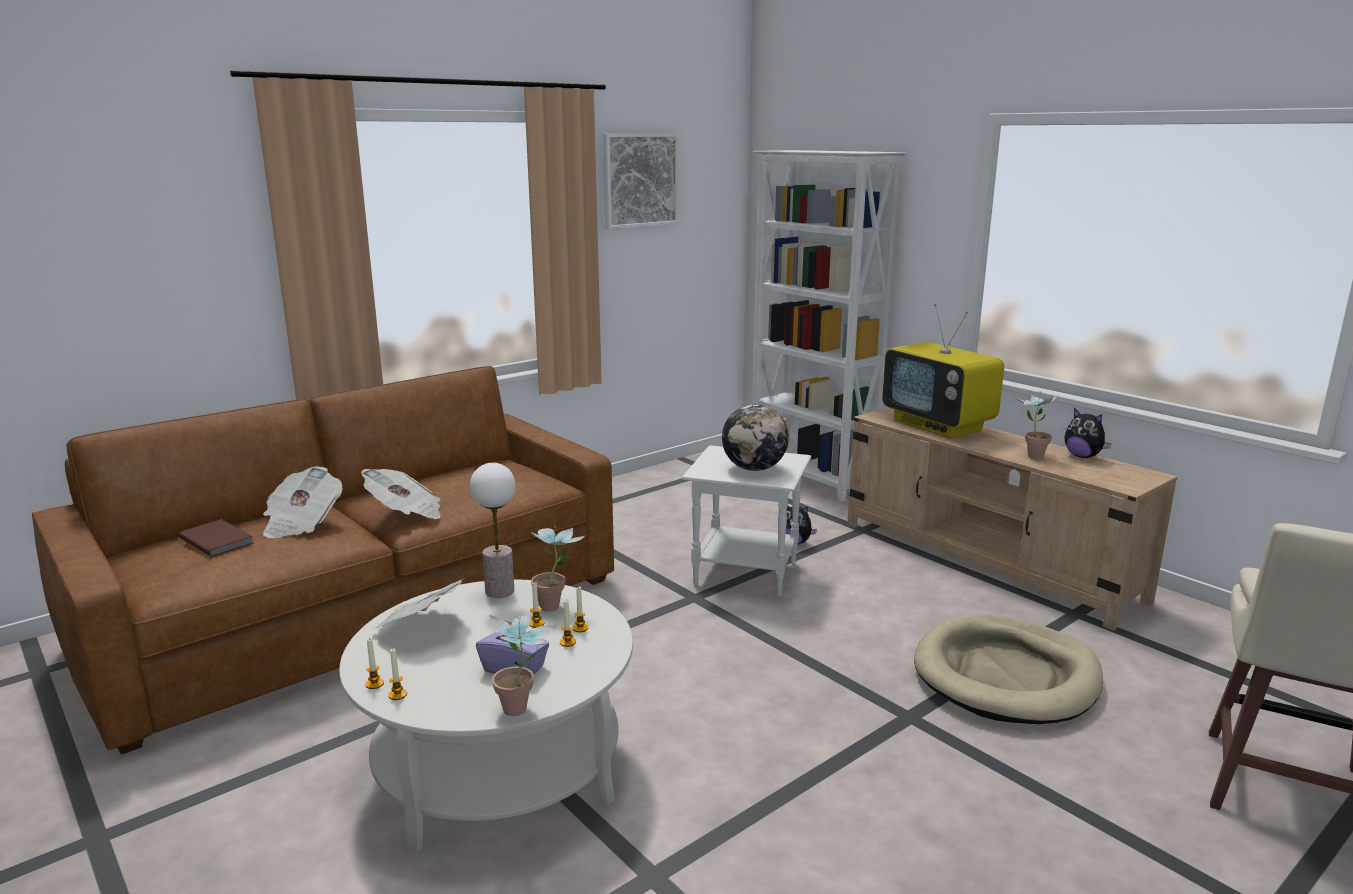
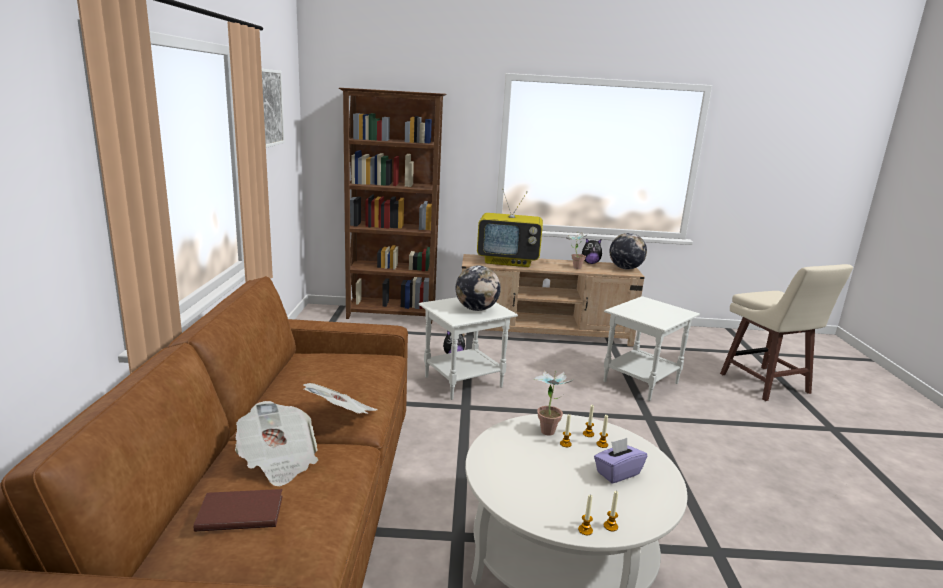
camera: 50 degrees left, 0 degrees up
newspaper [373,579,463,629] -> none
table lamp [470,463,516,598] -> none
potted plant [489,615,557,716] -> none
white bookcase [752,150,906,501] -> brown bookcase [339,88,446,324]
beige dog bed [914,613,1103,724] -> white side table [603,296,700,401]
none -> globe [609,233,647,270]

